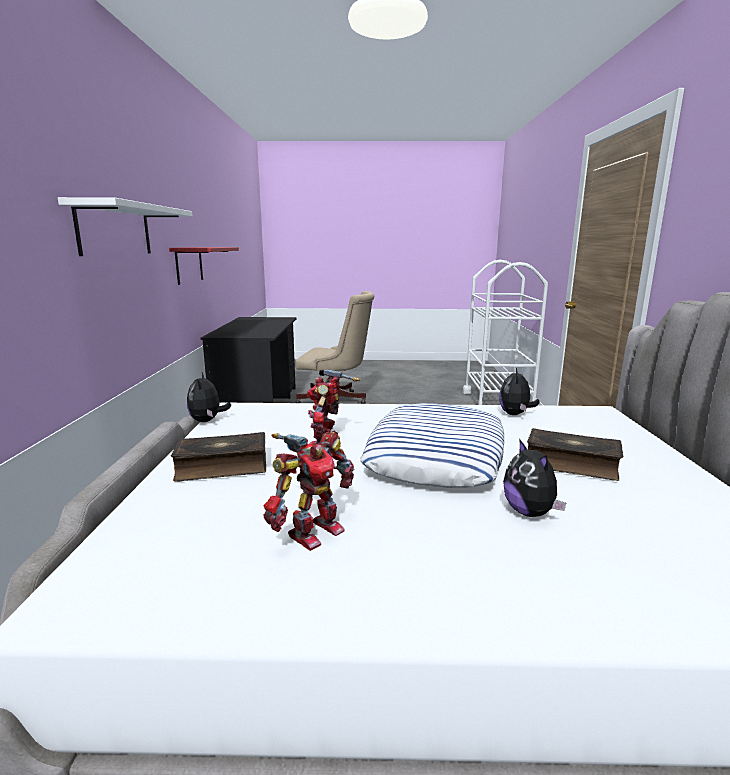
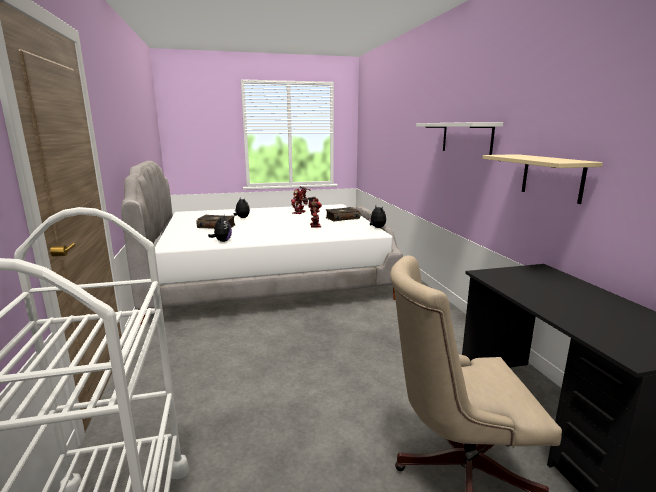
camera: 165 degrees right, 0 degrees up
red shelf [169,247,239,285] -> beige shelf [483,154,603,204]
pillow [360,403,504,488] -> none

